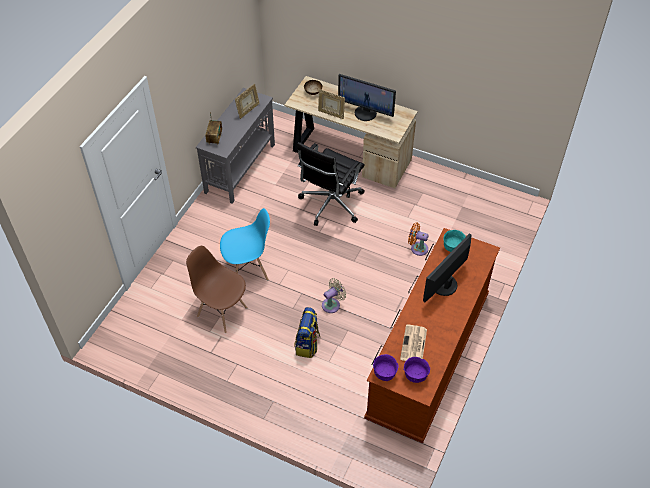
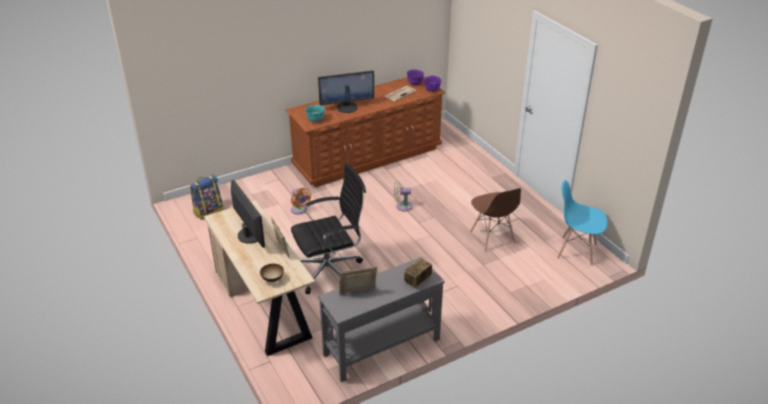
camera: 145 degrees left, 15 degrees down
blue chair [220,208,270,281] -> blue chair moved to [557,180,608,266]
backpack [294,307,320,358] -> backpack moved to [190,175,223,220]

